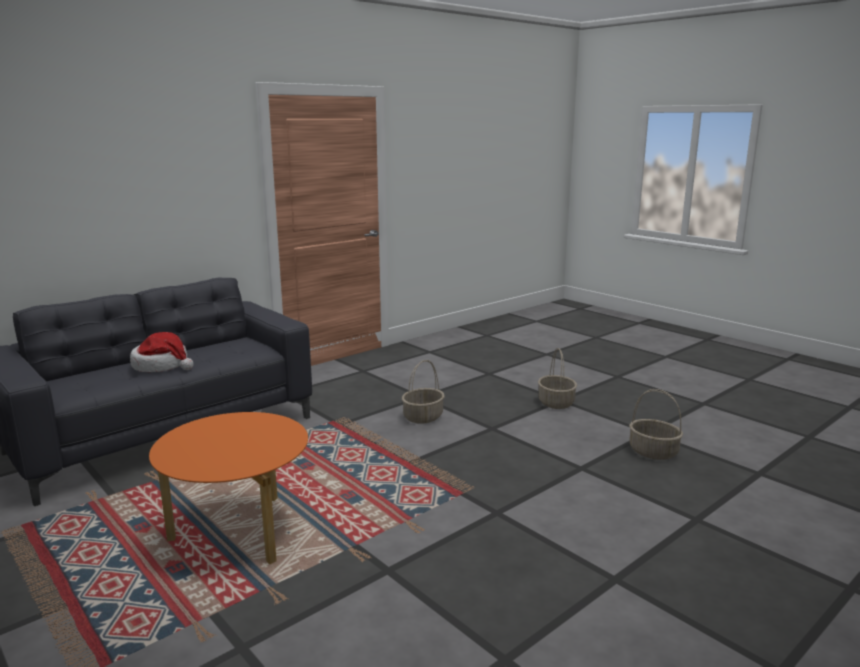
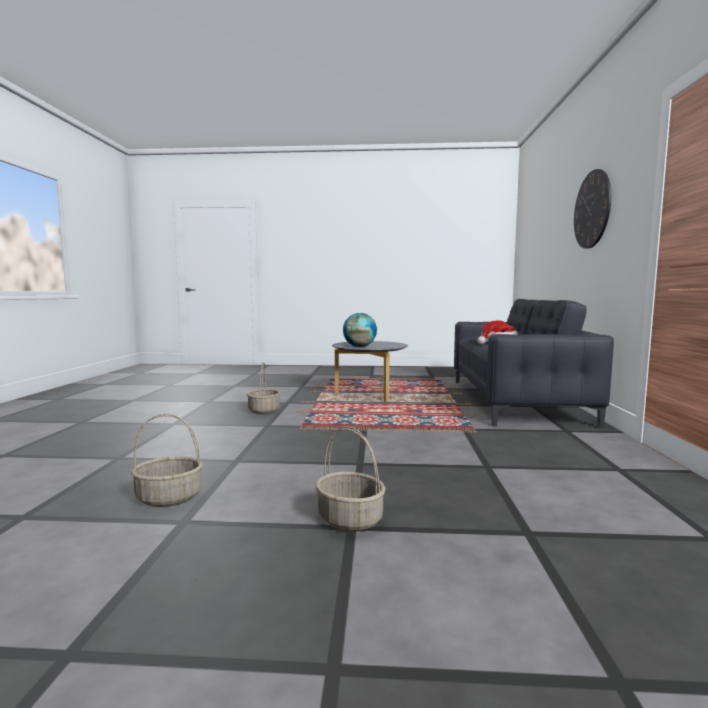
camera: 135 degrees right, 10 degrees down
orange coffee table [149,412,308,564] -> grey coffee table [332,341,408,402]
basket [402,360,445,424] -> basket moved to [247,362,280,414]
none -> globe [343,313,377,347]
none -> wall clock [574,169,611,249]

